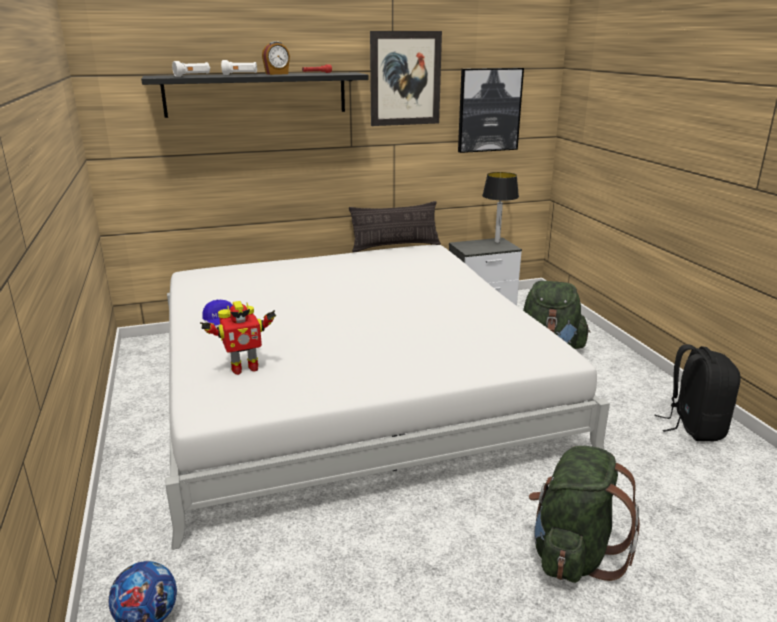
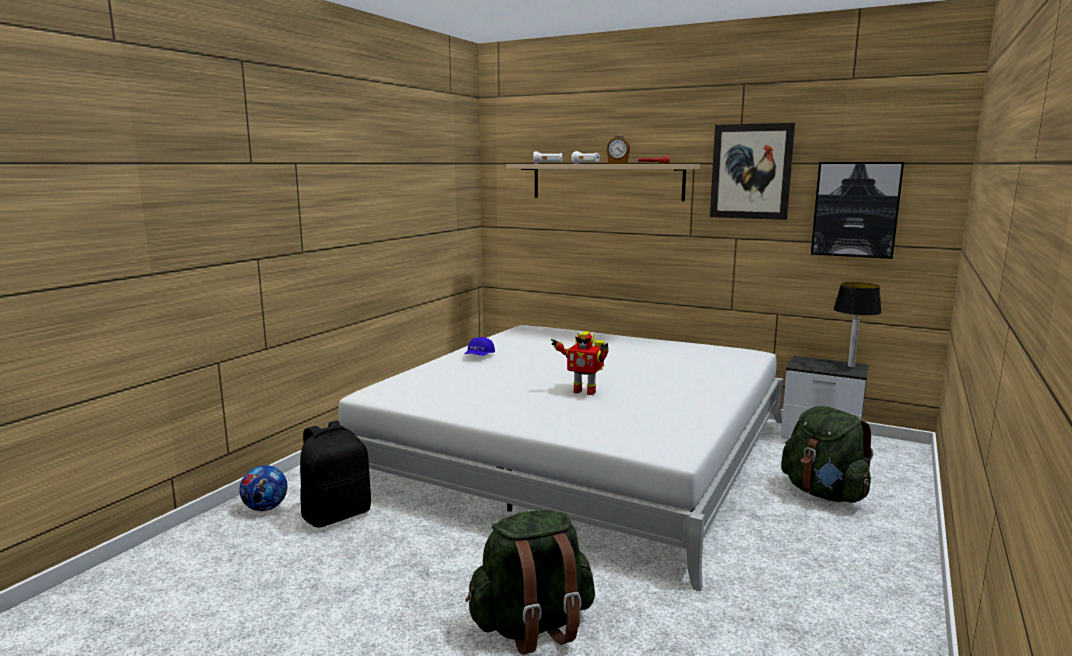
camera: 45 degrees right, 10 degrees down
black shelf [141,72,368,118] -> beige shelf [506,164,700,201]
toy robot [200,301,276,375] -> toy robot moved to [551,331,609,395]
pillow [349,201,441,252] -> none
black backpack [655,345,741,441] -> black backpack moved to [300,421,371,528]

